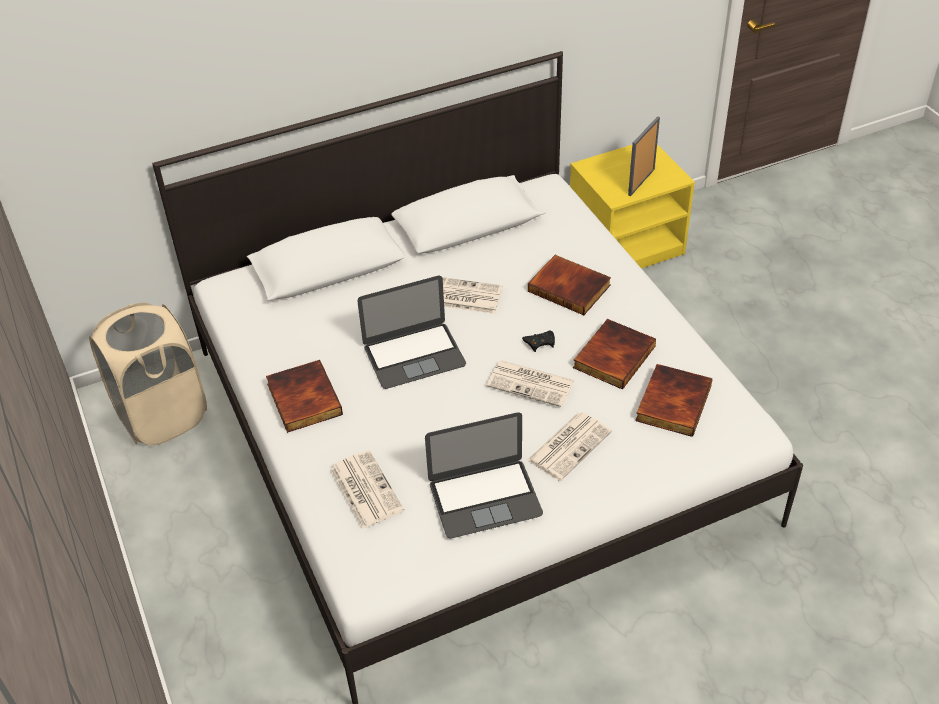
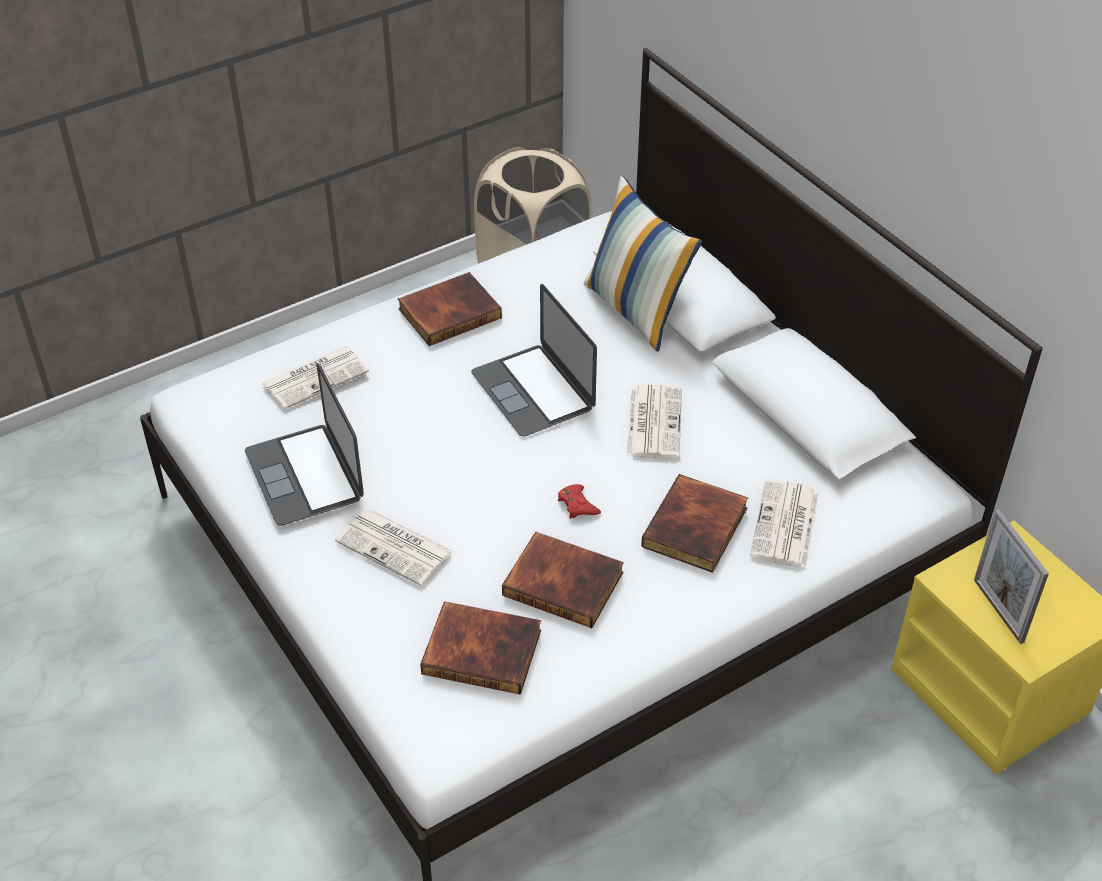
camera: 80 degrees right, 0 degrees up
newspaper [486,360,574,407] -> newspaper moved to [750,479,819,568]
black game controller [522,330,555,352] -> red game controller [558,484,601,519]
picture frame [628,116,660,196] -> picture frame turned 135 degrees counterclockwise [974,509,1049,644]
none -> pillow [584,176,702,352]

